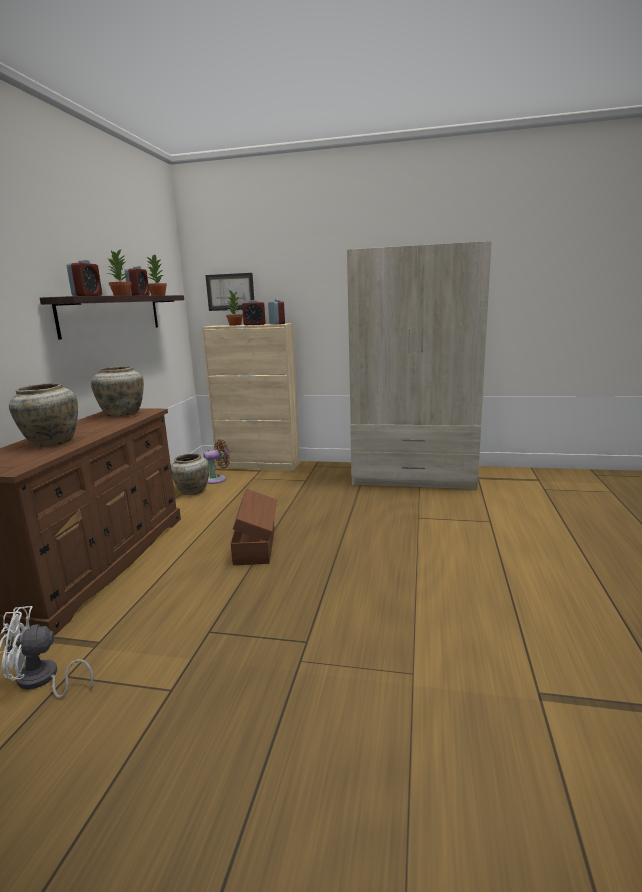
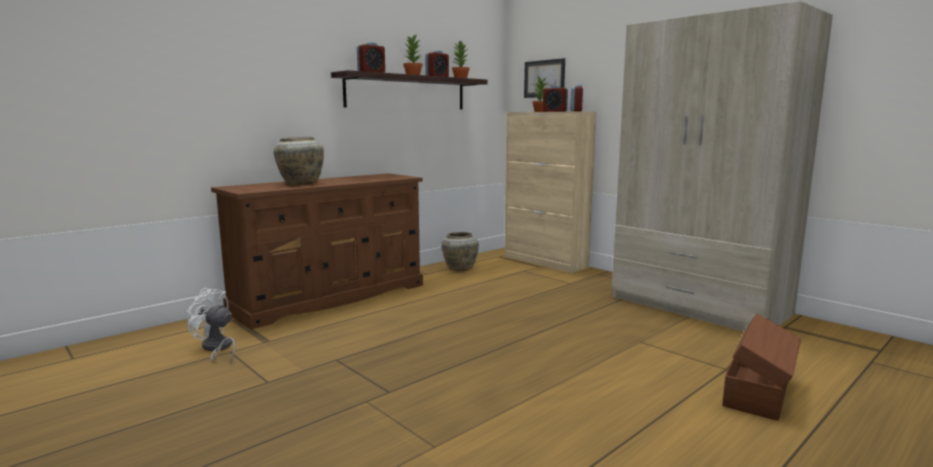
camera: 35 degrees right, 5 degrees down
beige vase [91,366,144,417] -> none
brown fan [203,439,230,484] -> none
brown storage box [230,489,277,565] -> brown storage box moved to [722,313,801,421]

